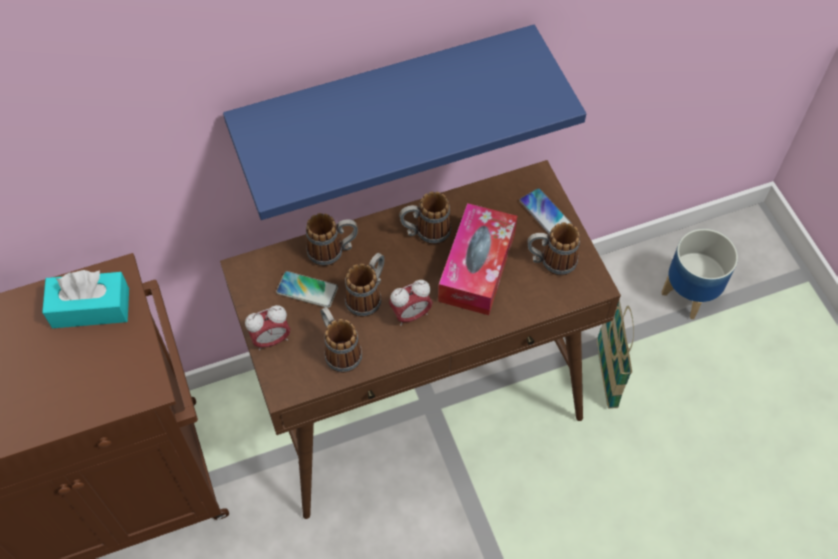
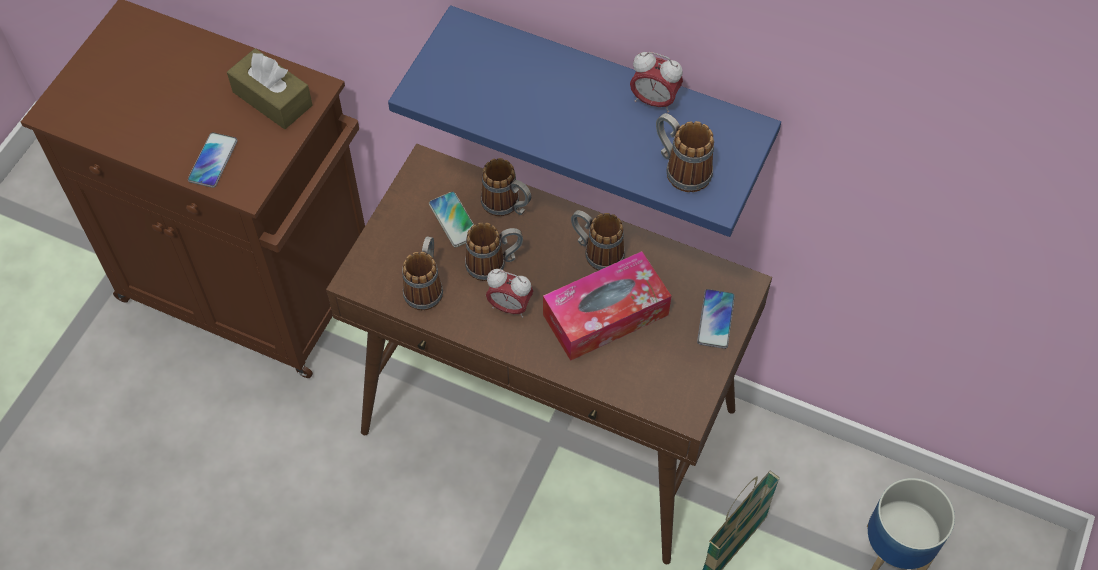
camera: 45 degrees right, 0 degrees up
turquoise tissue box [42,270,129,328] -> brown tissue box [227,48,313,129]
alarm clock [245,305,290,351] -> alarm clock moved to [630,52,683,113]
mug [527,222,580,276] -> mug moved to [656,113,714,192]
none -> phone [188,132,238,188]

